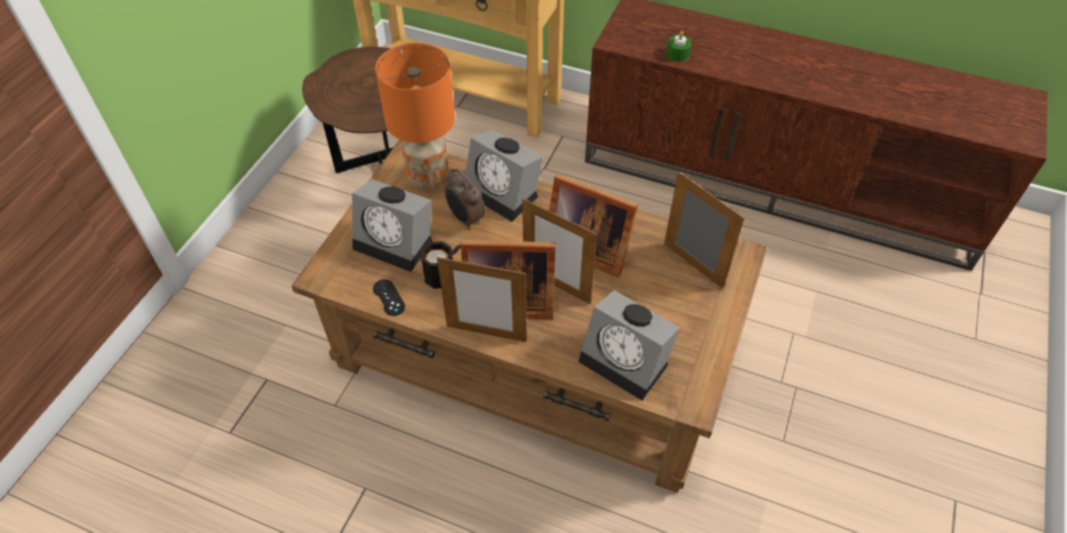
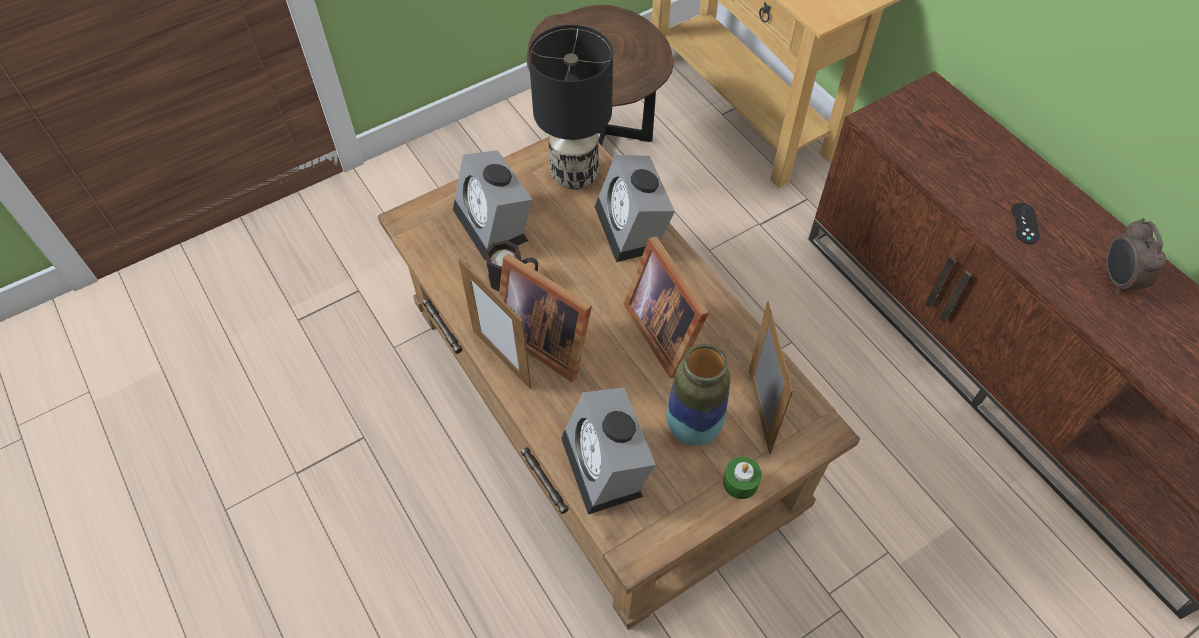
camera: 35 degrees right, 5 degrees up
black game controller [373,279,405,316] -> black game controller moved to [1011,203,1040,244]
orange table lamp [375,43,455,190] -> black table lamp [529,25,613,190]
alarm clock [444,168,486,230] -> alarm clock moved to [1104,218,1166,294]
picture frame [522,198,597,304] -> none
green candle [666,31,692,62] -> green candle moved to [723,457,762,499]
none -> vase [667,344,730,446]

